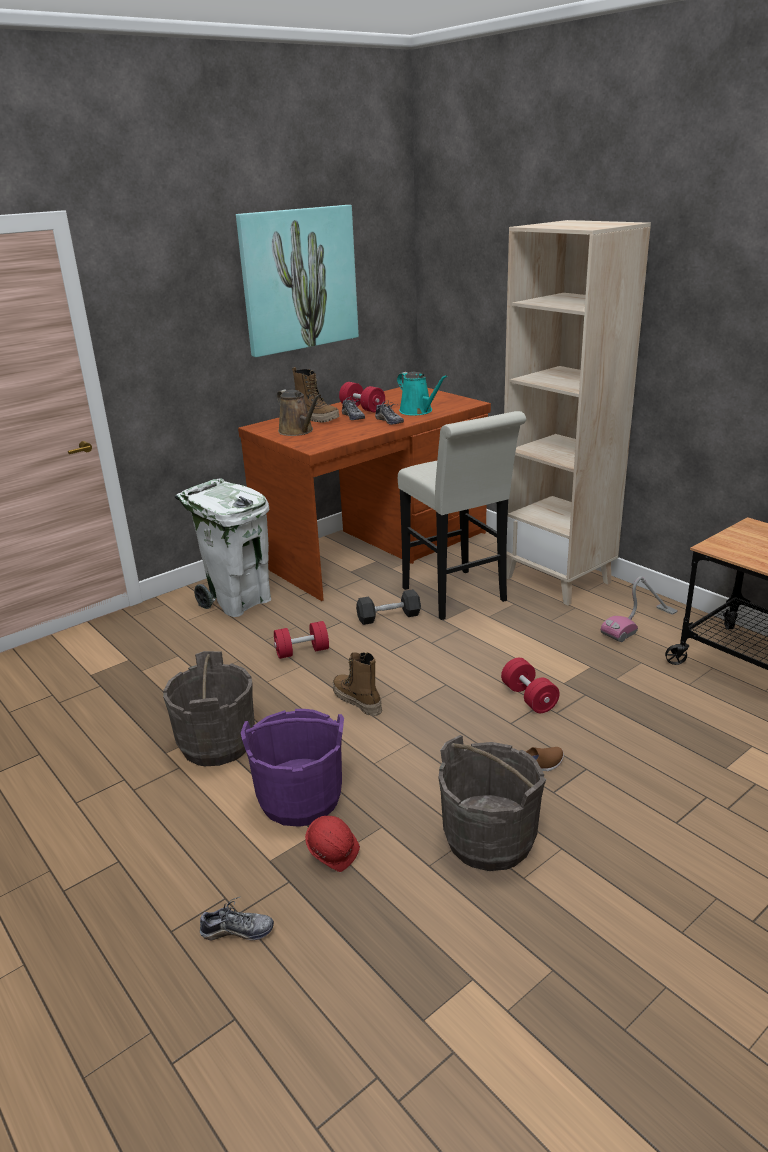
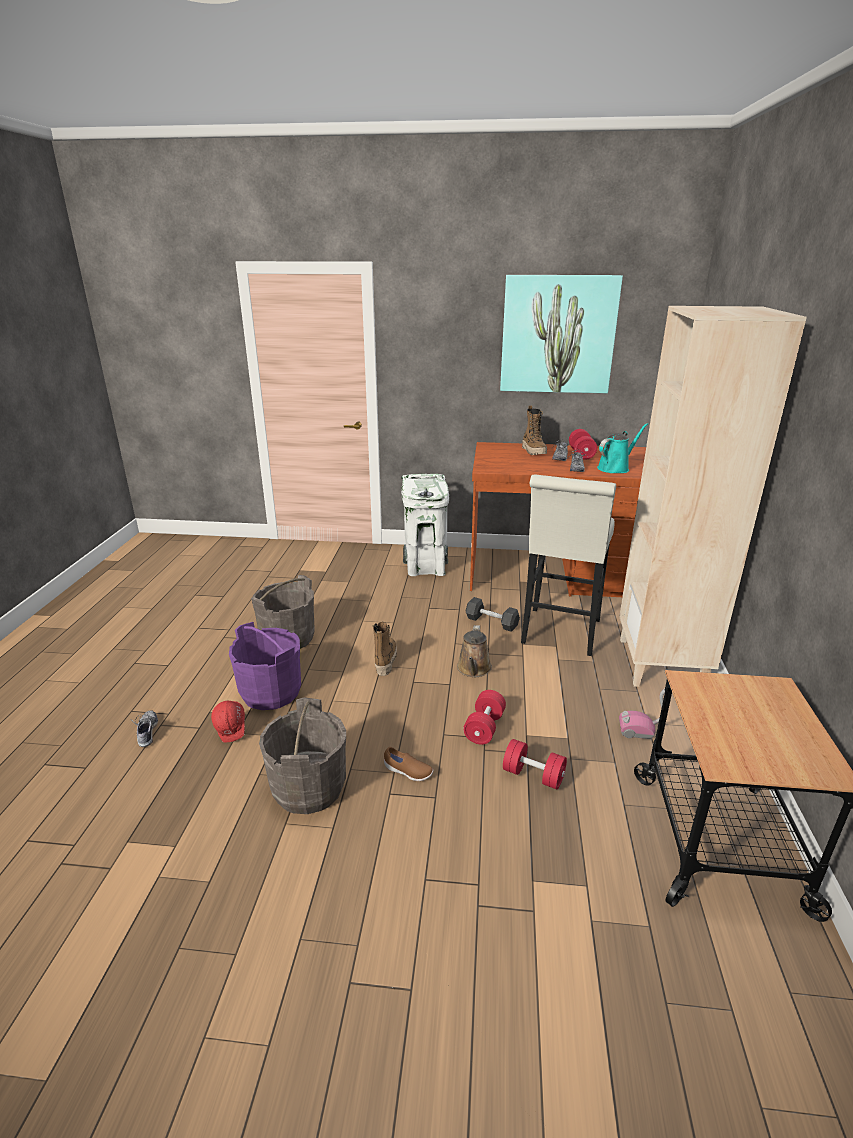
camera: 45 degrees right, 0 degrees up
shoe [199,897,274,940] -> shoe turned 150 degrees counterclockwise [131,710,159,747]
red dumbbell [274,621,329,659] -> red dumbbell moved to [503,739,567,790]
brown watering can [277,390,321,436] -> brown watering can moved to [457,625,492,677]
turquoise watering can [397,372,447,415] -> turquoise watering can turned 135 degrees counterclockwise [597,423,648,473]

